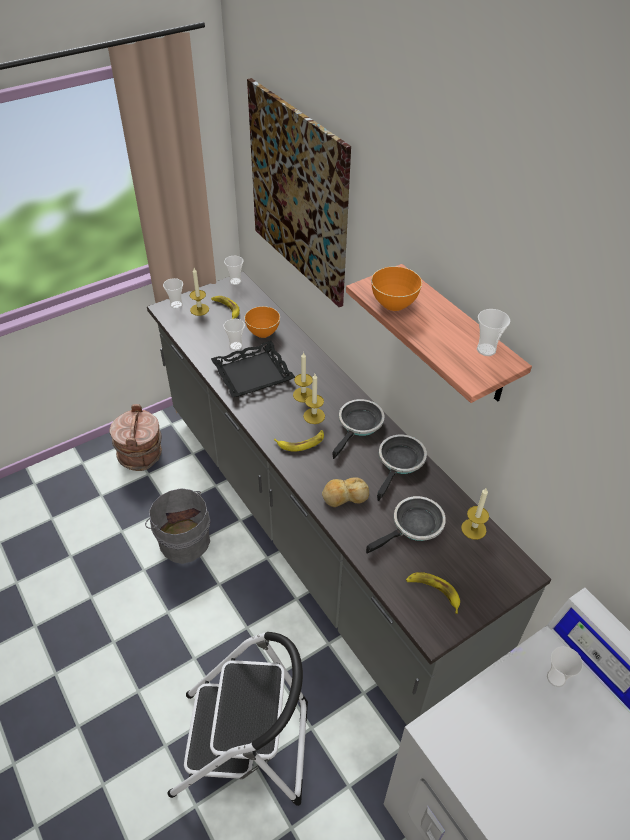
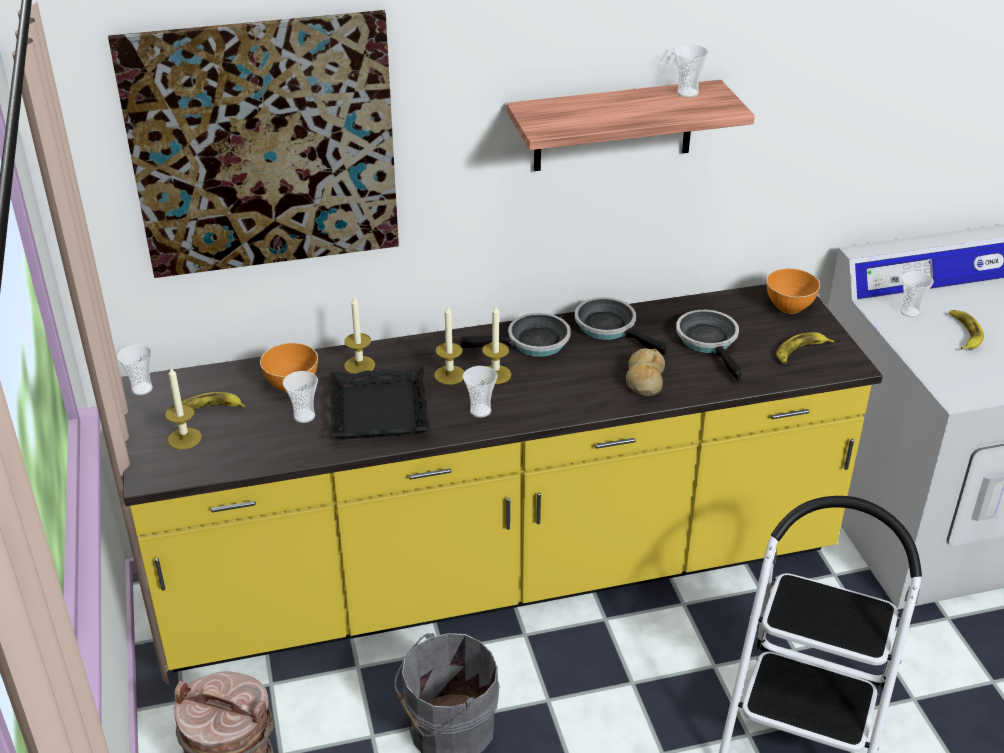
camera: 70 degrees left, 10 degrees down
grey counter [147,272,551,725] -> yellow counter [121,284,883,672]
cup [163,278,183,309] -> cup moved to [463,366,498,417]
banana [274,430,324,452] -> banana moved to [949,310,984,349]
frying pan [332,399,385,459] -> frying pan turned 120 degrees clockwise [461,313,571,357]
orange bowl [371,266,422,311] -> orange bowl moved to [766,268,820,314]
candle [461,488,489,540] -> candle moved to [344,297,375,374]

